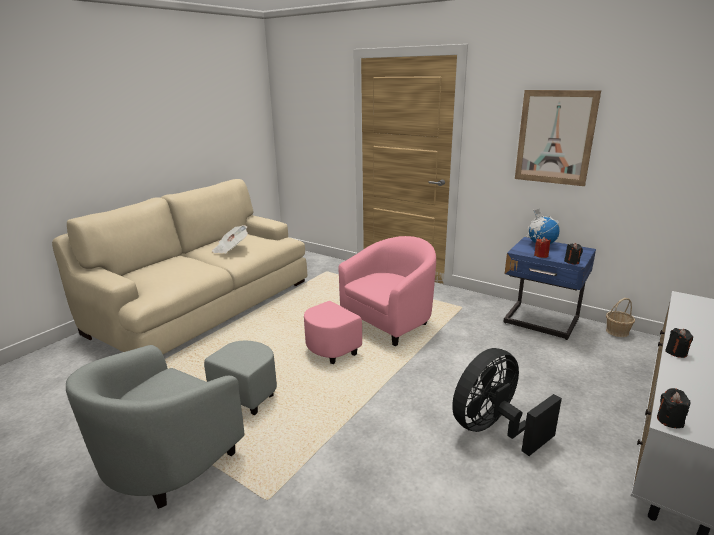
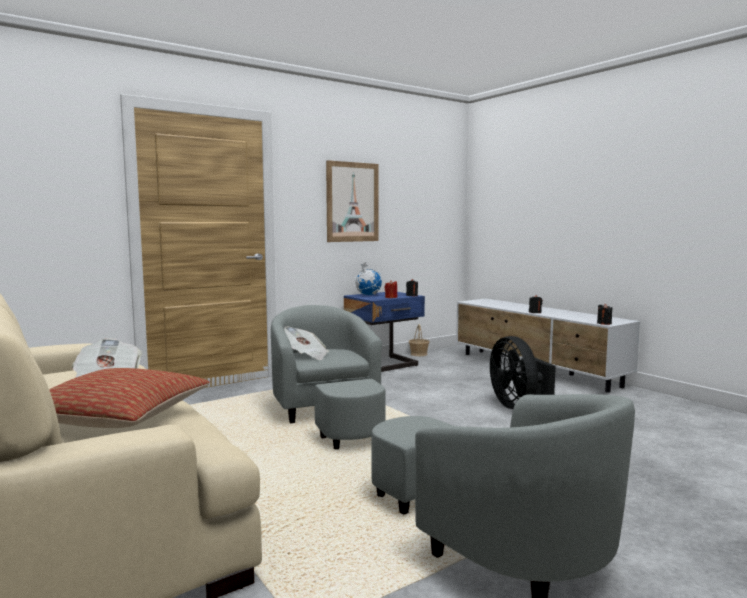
camera: 70 degrees left, 15 degrees down
pink armchair [304,236,436,364] -> grey armchair [271,305,385,449]
none -> pillow [49,368,210,428]
none -> newspaper [284,327,329,360]

